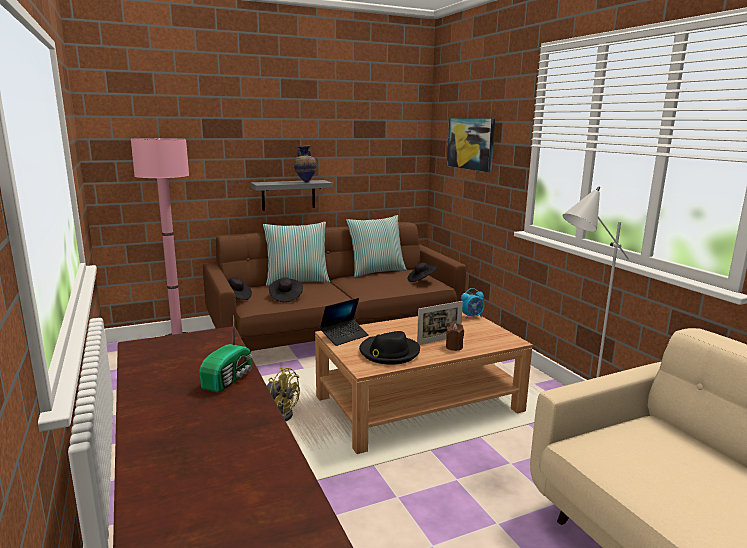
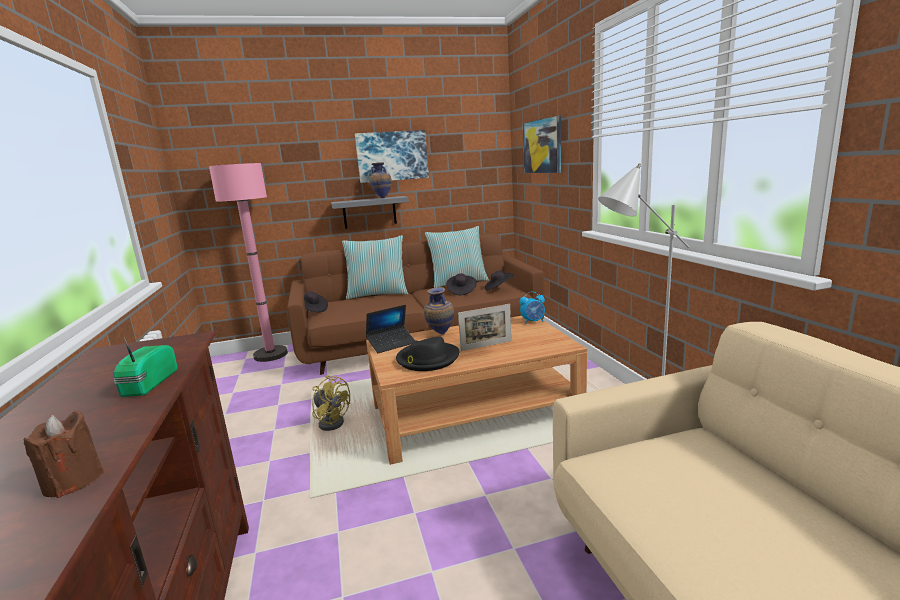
camera: 10 degrees right, 0 degrees up
radio [199,316,252,392] -> radio turned 150 degrees clockwise [113,337,178,397]
black hat [269,277,303,302] -> black hat moved to [446,273,477,295]
brown candle [446,323,464,351] -> brown candle moved to [24,411,104,498]
none -> picture [355,130,429,183]
none -> vase [424,287,454,334]

